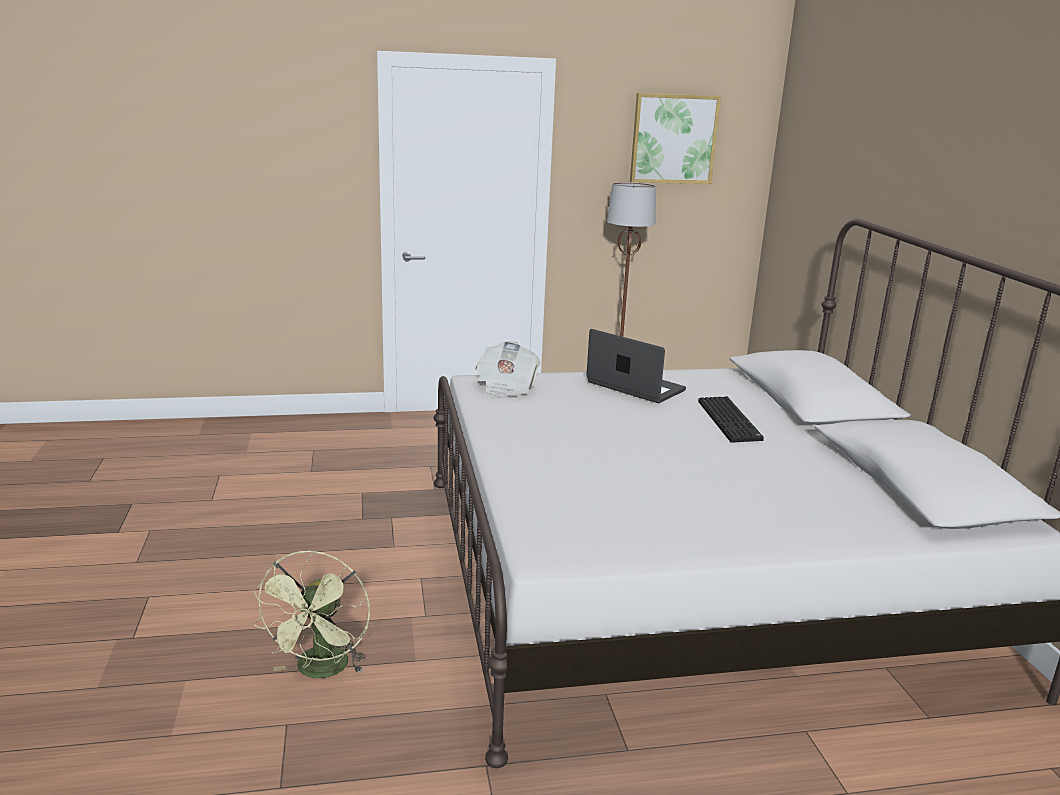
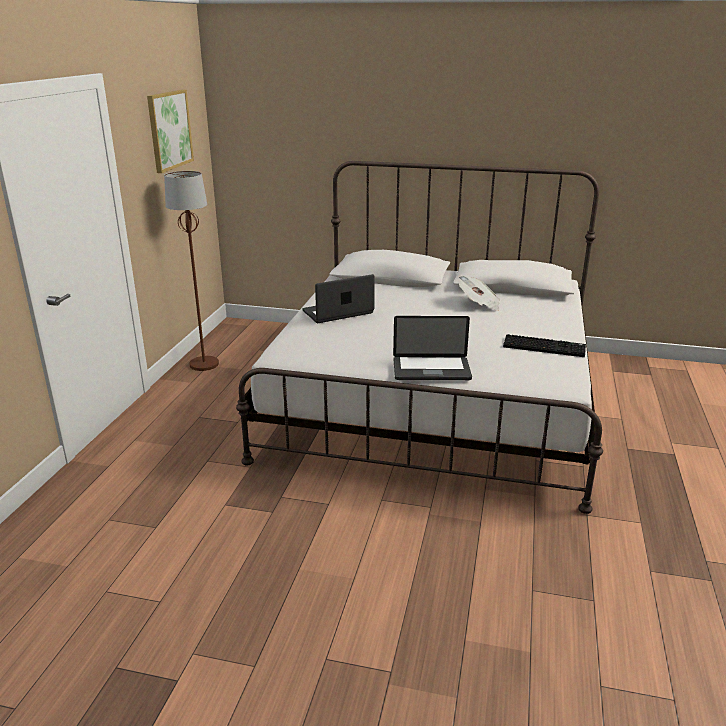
camera: 65 degrees left, 5 degrees up
green fan [253,550,370,678] -> none
newspaper [475,341,540,399] -> newspaper moved to [458,275,500,311]
keyboard [698,396,764,443] -> keyboard moved to [503,334,586,357]
none -> laptop [393,316,472,380]

